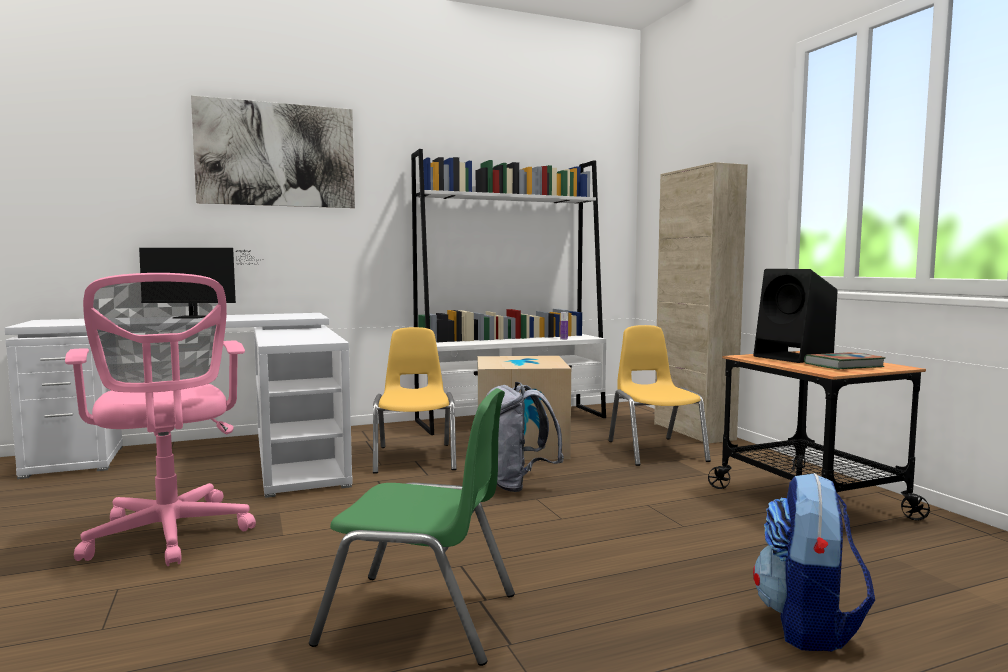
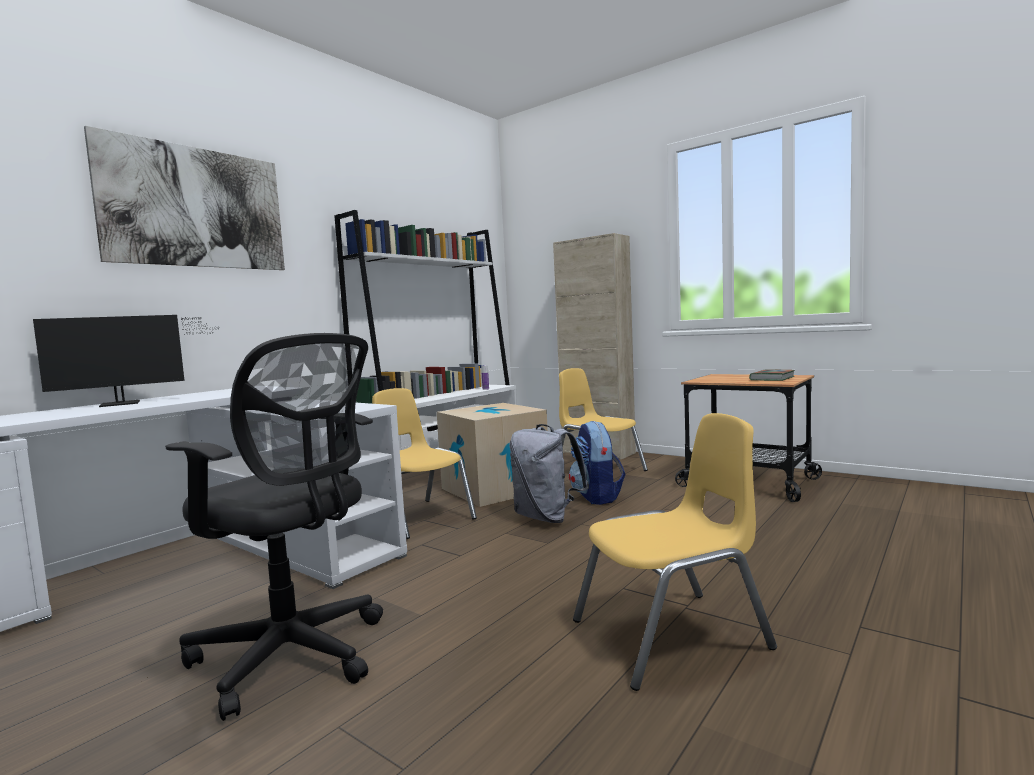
camera: 30 degrees left, 0 degrees up
pink office chair [65,273,256,566] -> black office chair [165,333,383,721]
green chair [309,388,515,666] -> yellow chair [573,413,777,691]
black speaker [753,269,838,363] -> none
backpack [753,473,875,652] -> backpack moved to [569,421,626,505]

